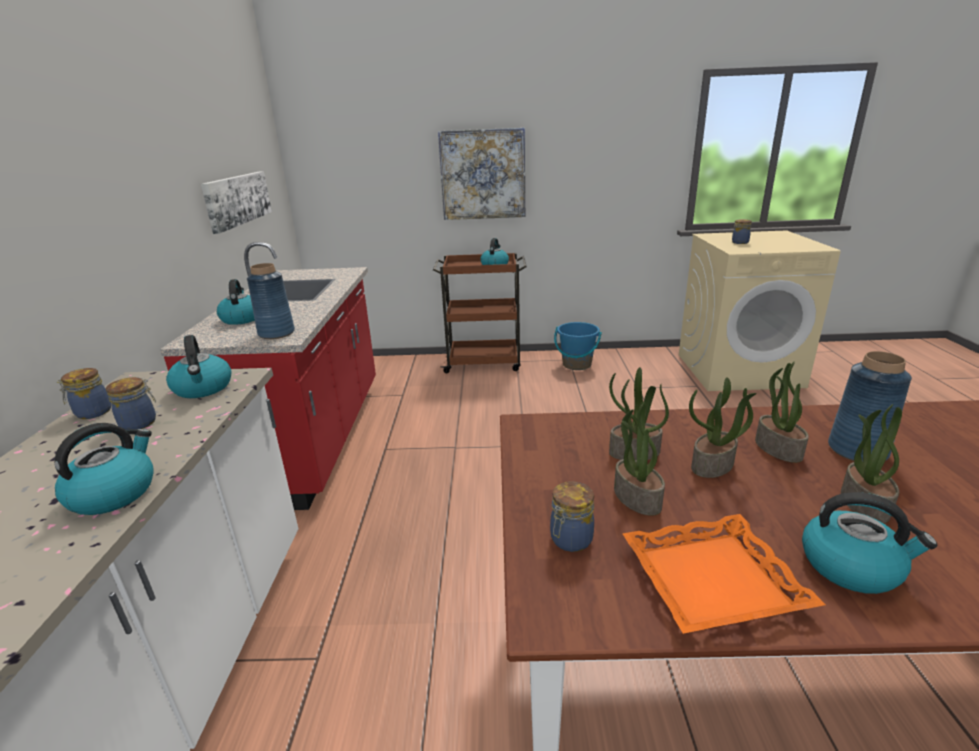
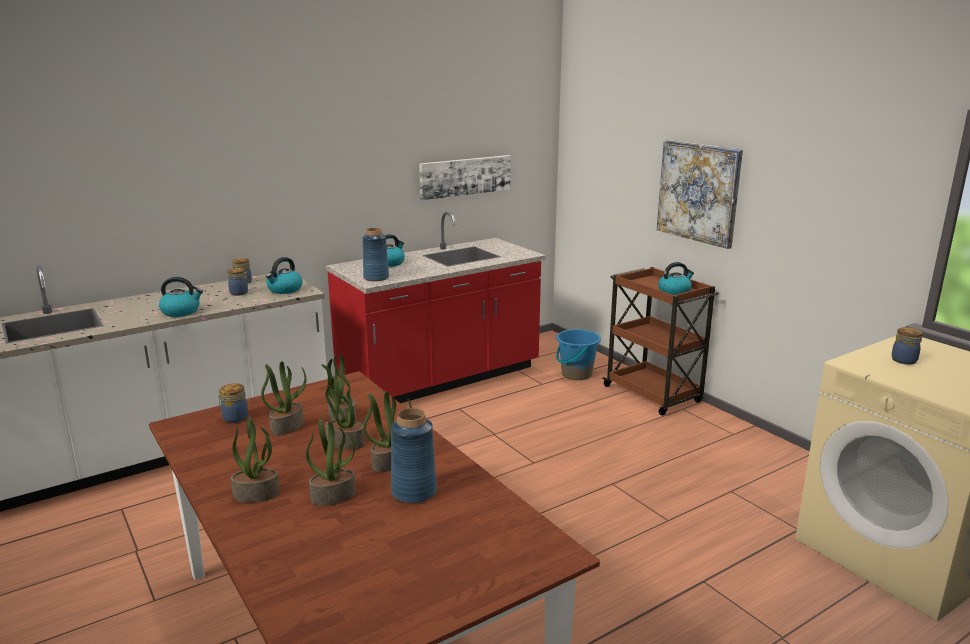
camera: 55 degrees right, 5 degrees down
blue bucket [554,322,602,370] -> blue bucket moved to [556,329,601,380]
orange tray [622,514,826,634] -> none
kettle [802,492,937,594] -> potted plant [231,416,280,503]

